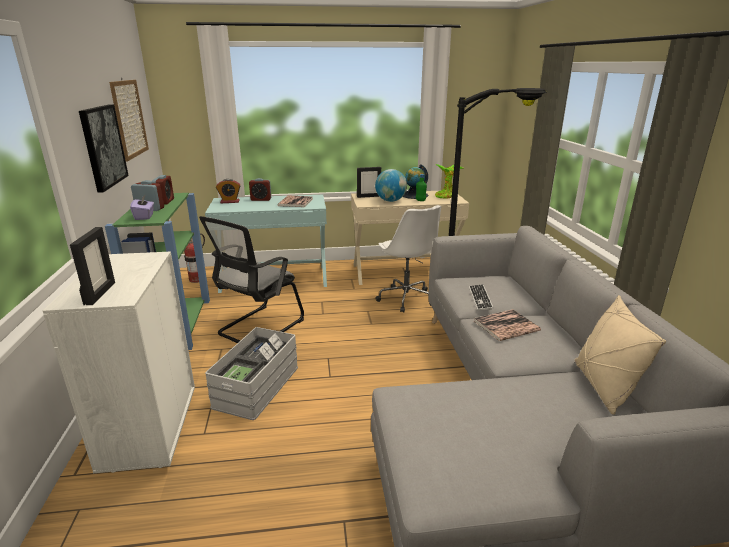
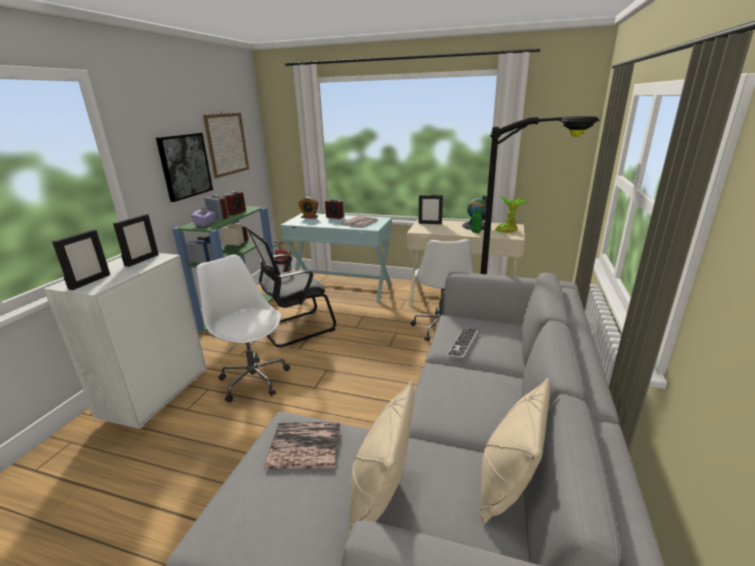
camera: 25 degrees right, 0 degrees up
grey storage box [205,327,298,420] -> white office chair [196,255,290,402]
globe [375,169,407,202] -> none
book [474,309,541,341] -> book moved to [264,422,341,469]
none -> picture frame [113,214,159,267]
none -> beige pillow [349,380,414,532]

